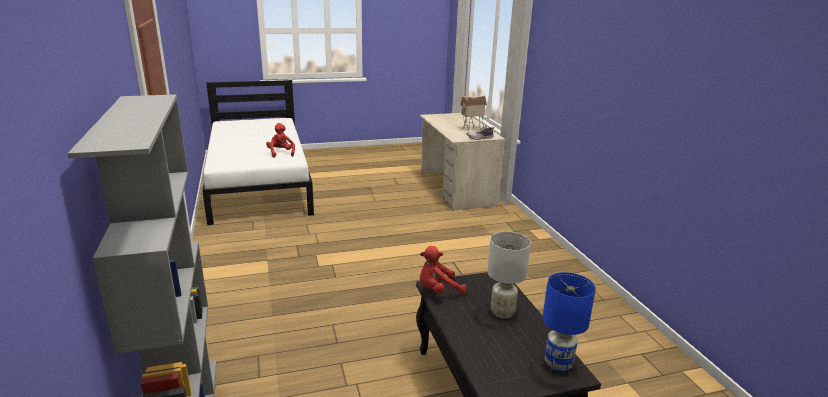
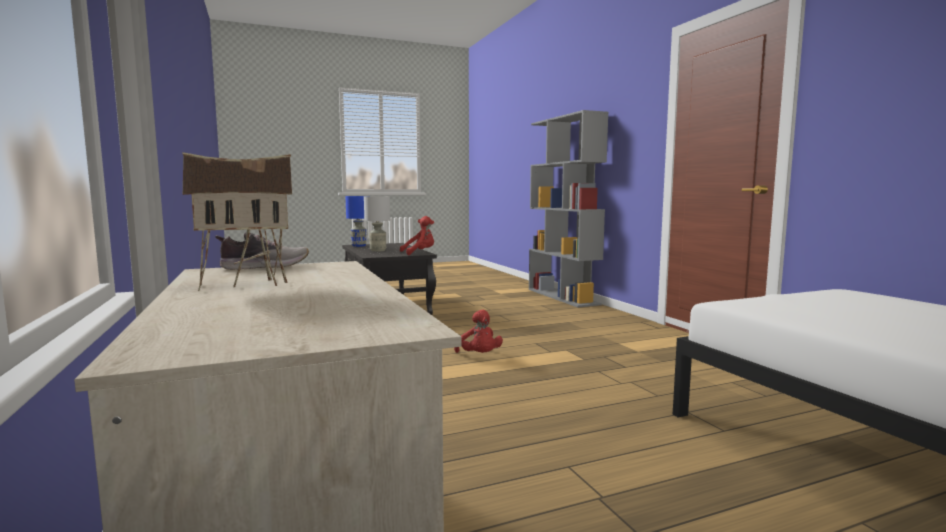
camera: 175 degrees right, 15 degrees down
red plush toy [266,123,295,158] -> red plush toy moved to [454,310,503,353]

